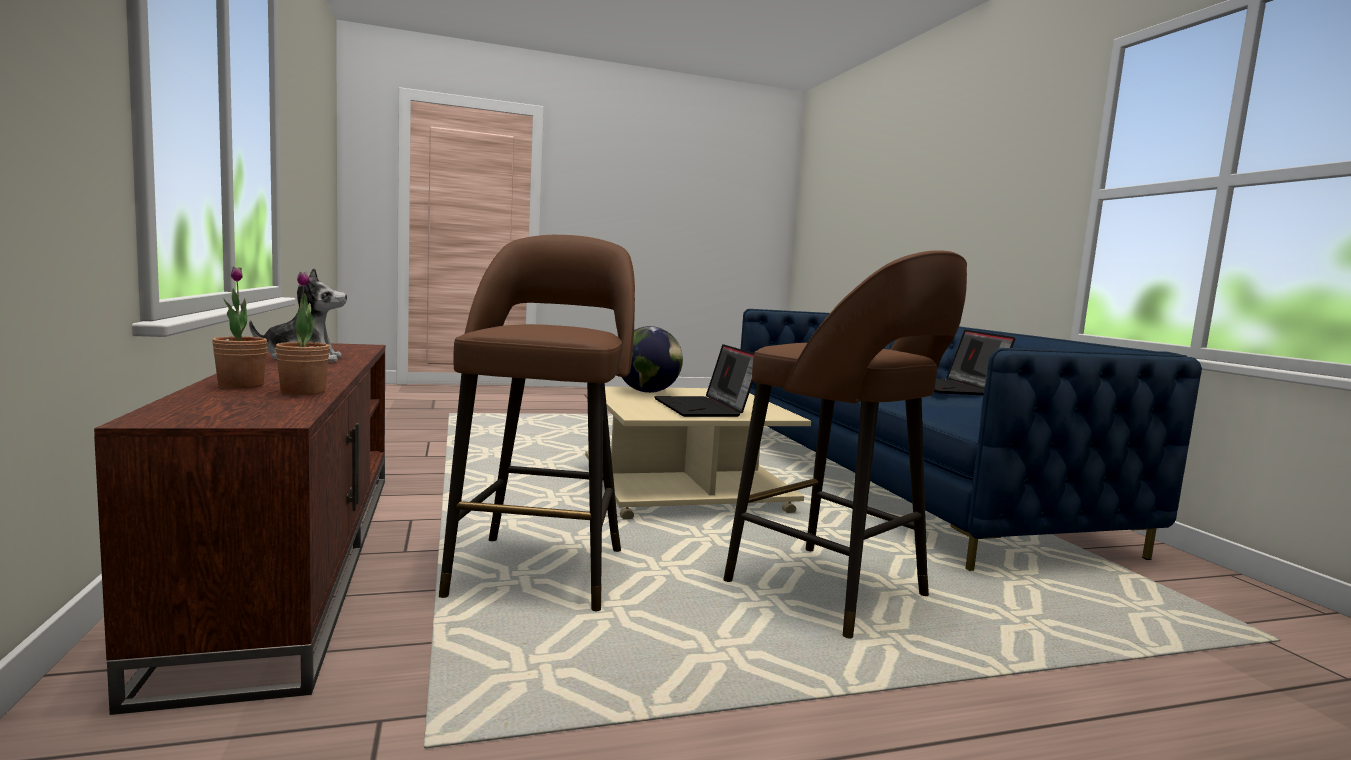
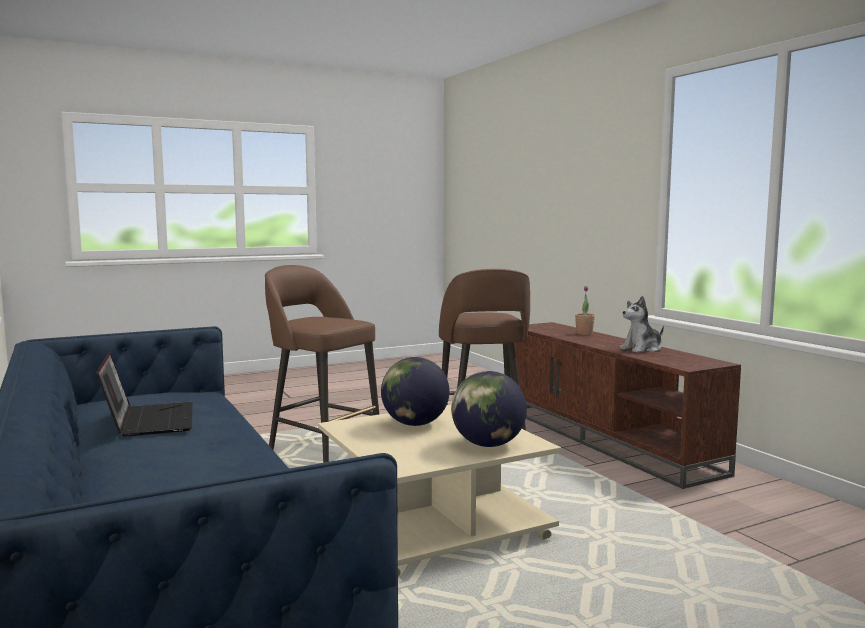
camera: 170 degrees right, 0 degrees up
potted plant [275,271,330,396] -> none
laptop [654,344,754,417] -> globe [381,357,450,426]

